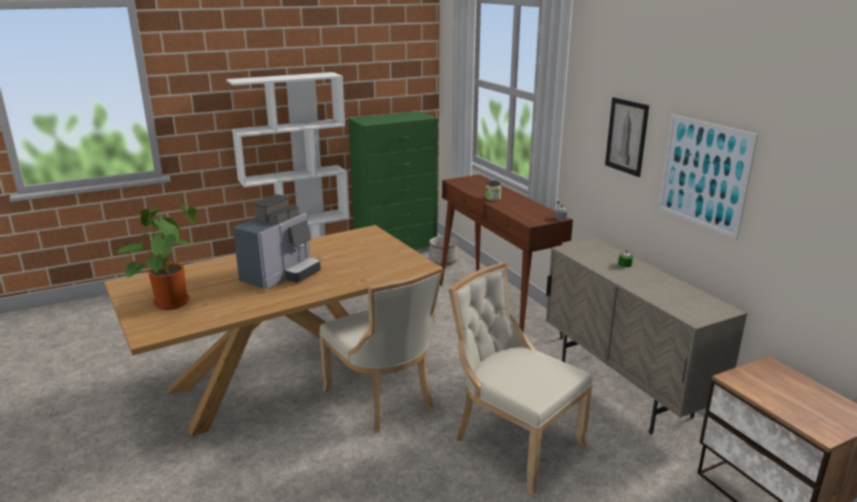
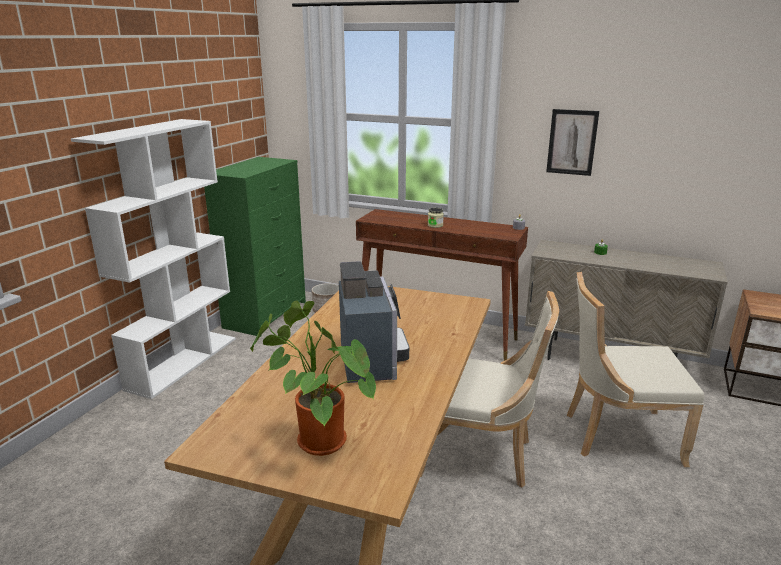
camera: 40 degrees left, 0 degrees up
picture [658,114,758,240] -> none

